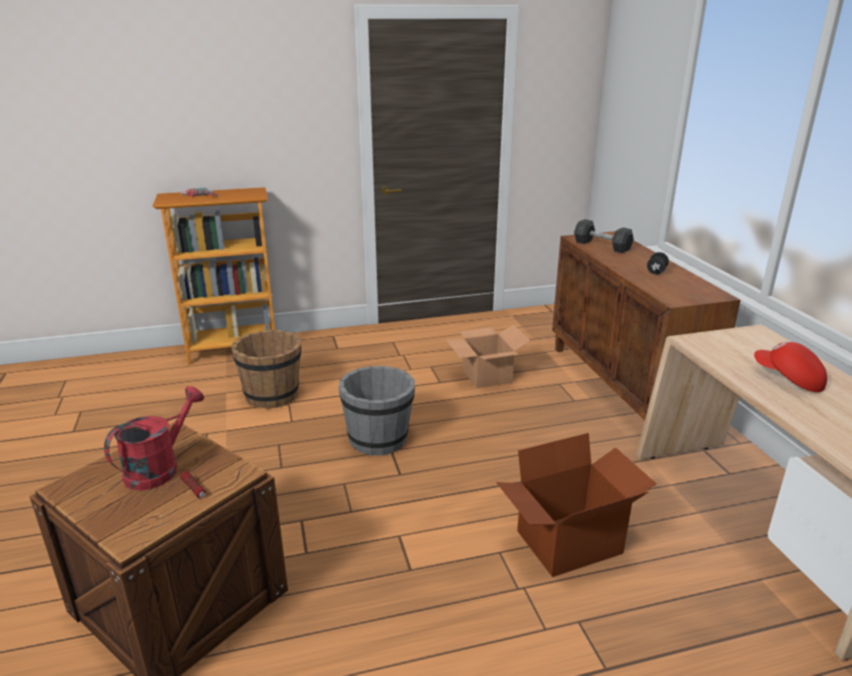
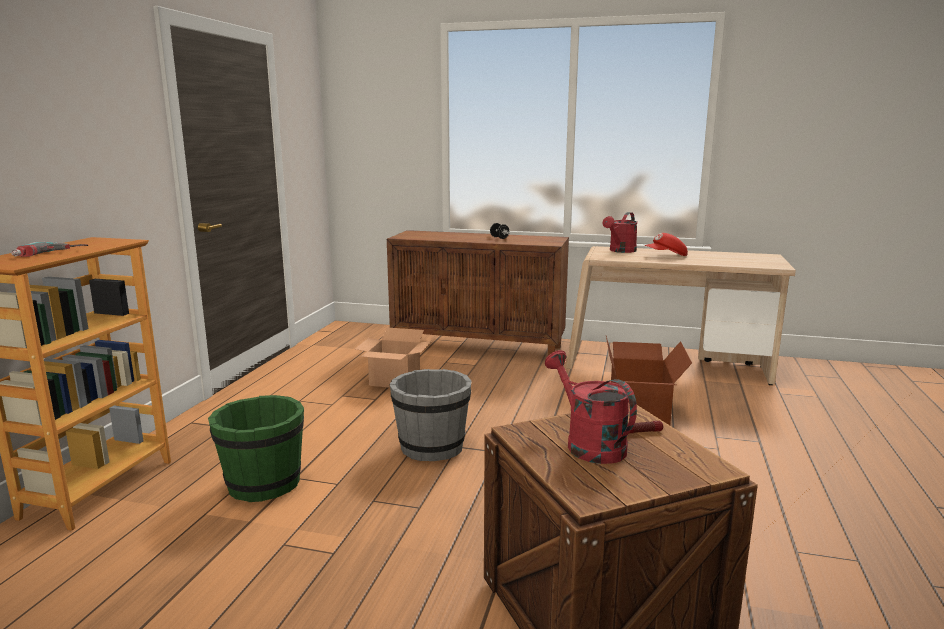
camera: 60 degrees left, 10 degrees down
brown bucket [231,330,301,408] -> green bucket [208,395,304,502]
grey dumbbell [574,219,634,253] -> none
none -> red watering can [603,212,638,253]

